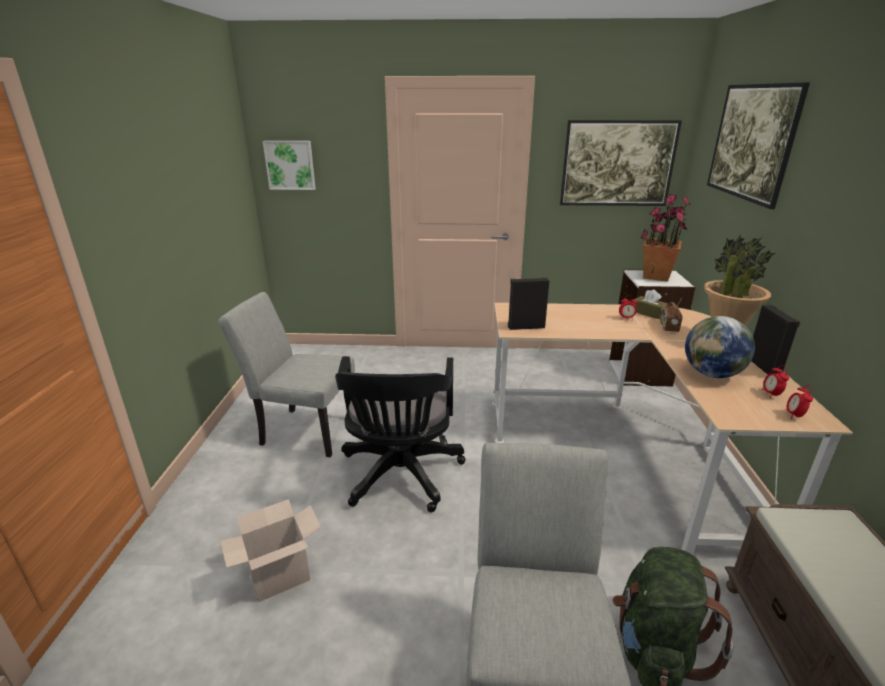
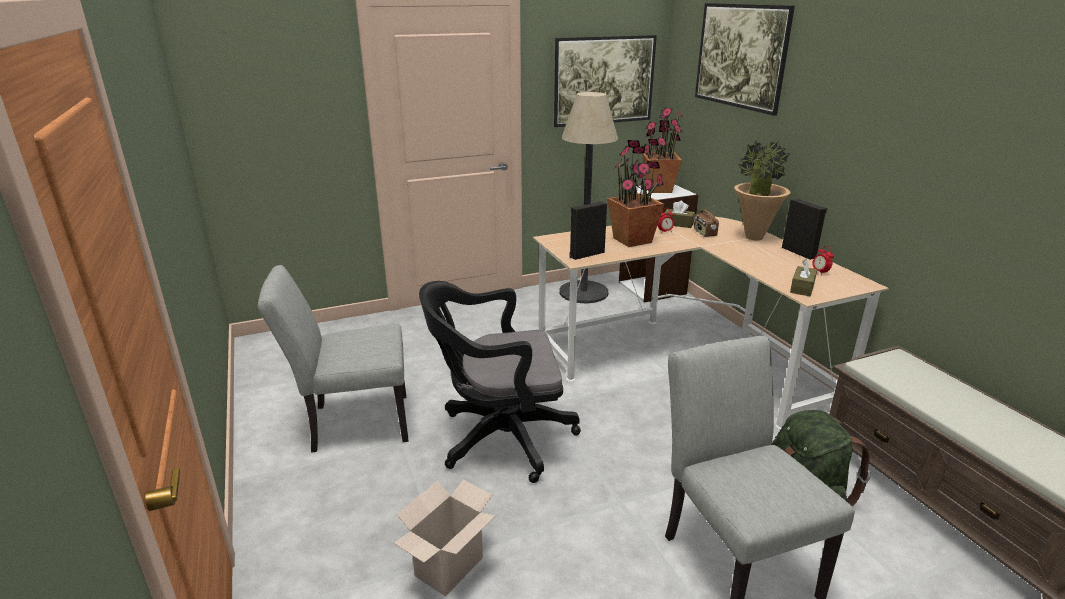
camera: 25 degrees left, 0 degrees up
picture [263,141,316,190] -> none
black office chair [335,356,466,512] -> black office chair turned 105 degrees clockwise [419,281,581,483]
globe [685,316,755,378] -> none
alarm clock [785,385,813,419] -> none
none -> floor lamp [560,92,618,303]
none -> potted plant [607,140,664,247]
none -> brown tissue box [790,259,817,296]

